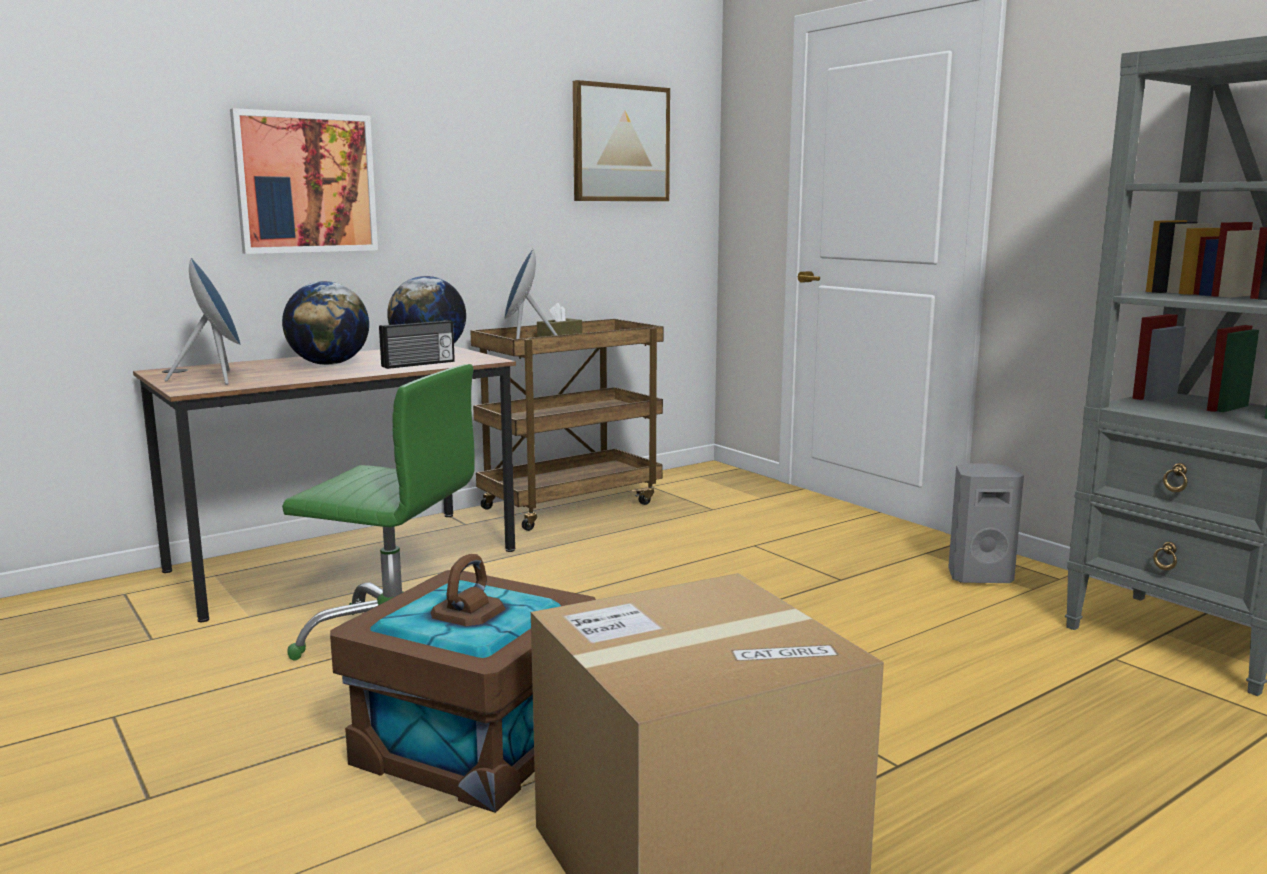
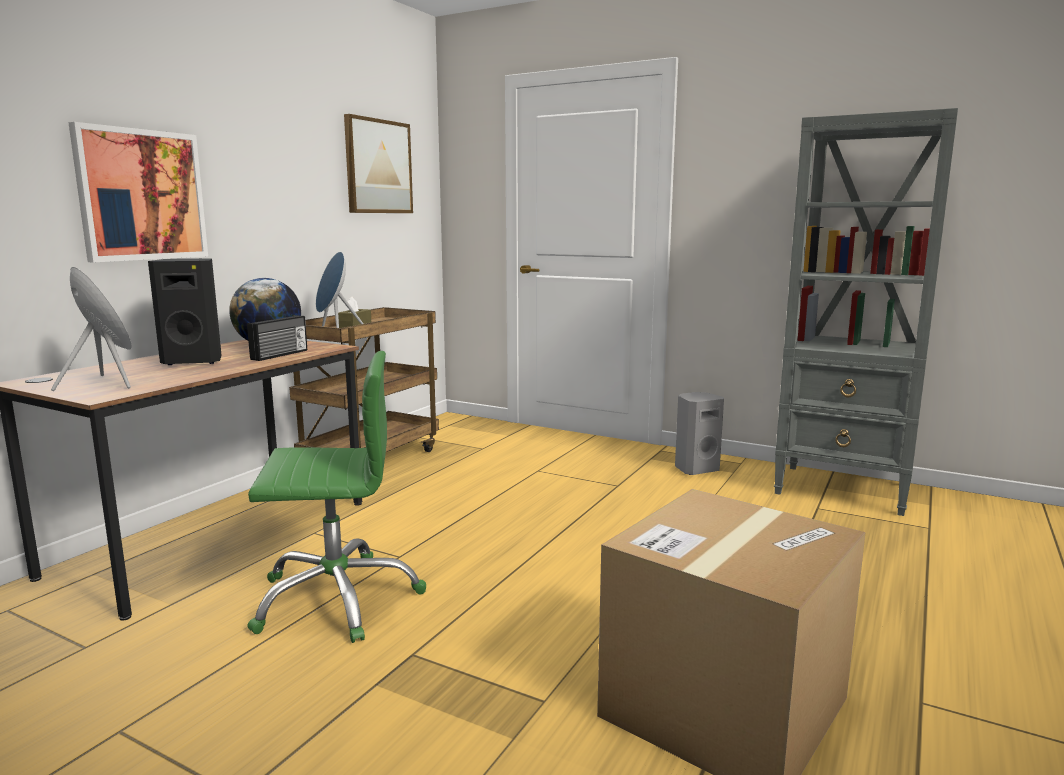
camera: 25 degrees left, 0 degrees up
globe [282,281,369,365] -> black speaker [148,258,222,365]
brown storage box [330,554,596,813] -> none

